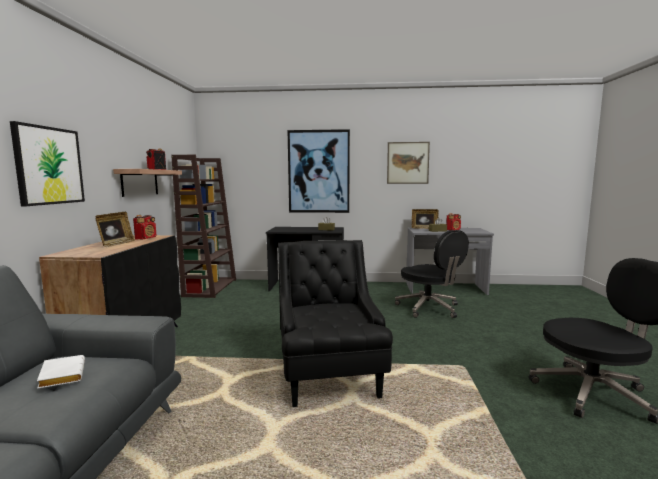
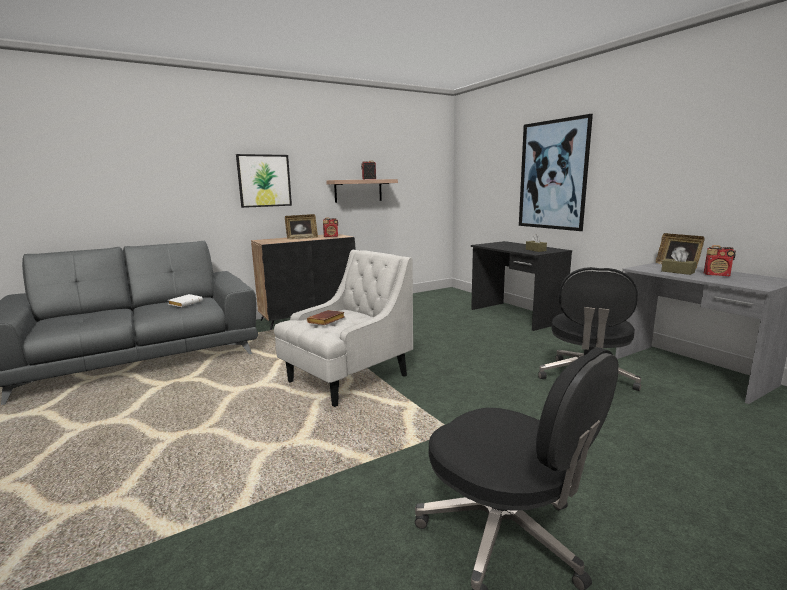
camera: 55 degrees right, 5 degrees up
brown bookcase [171,155,236,298] -> none
black armchair [278,240,393,407] -> white armchair [274,250,413,407]
picture [387,142,430,184] -> none
none -> brown book [307,310,345,325]

